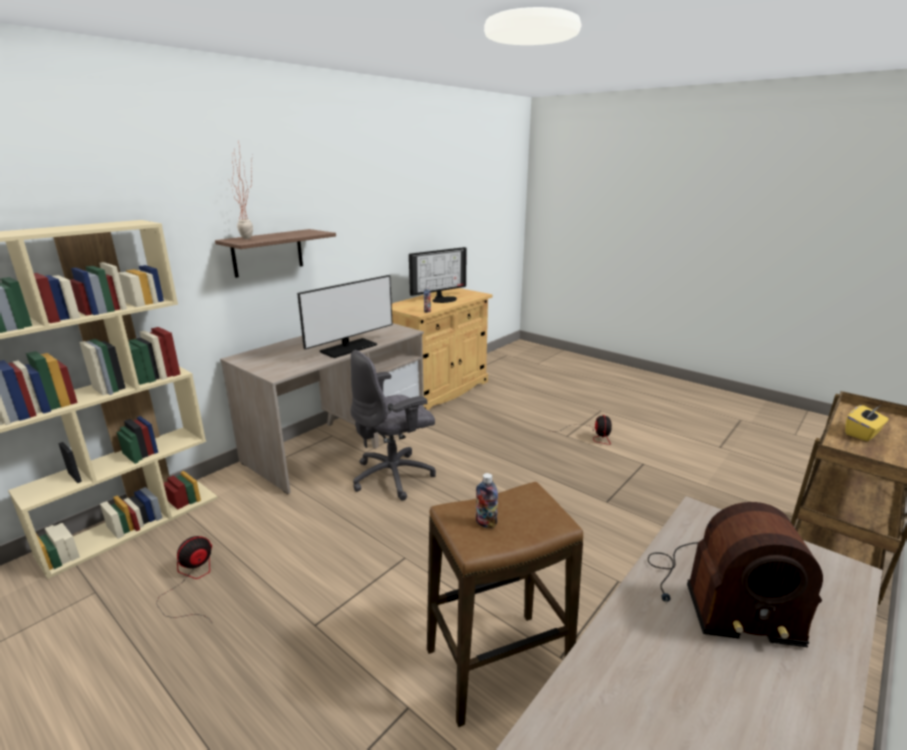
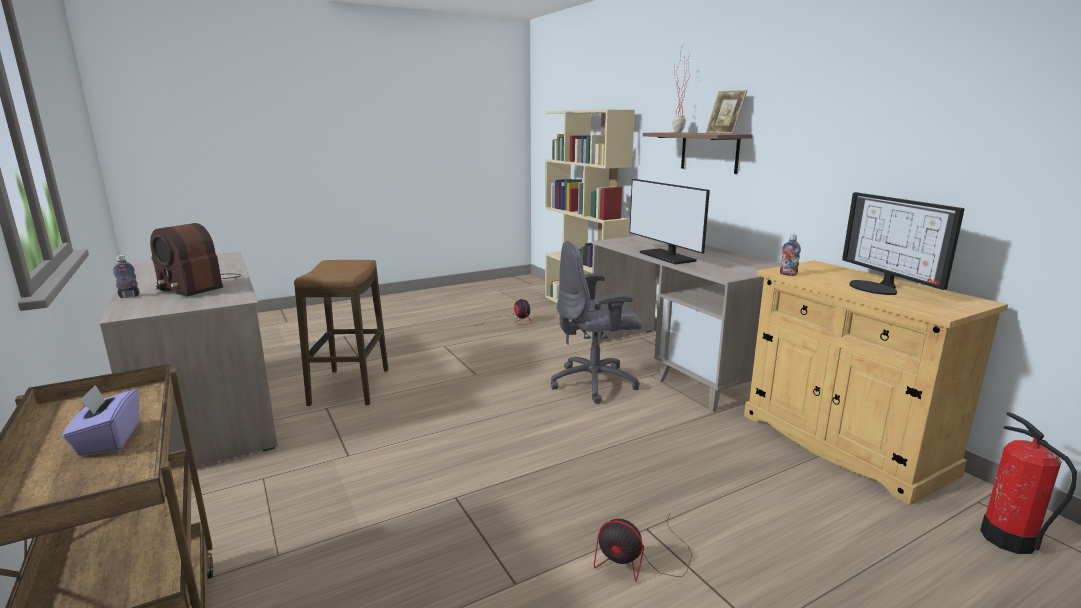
camera: 110 degrees right, 5 degrees down
grey office chair [351,350,436,501] -> grey office chair turned 90 degrees counterclockwise [551,241,642,404]
bottle [476,473,498,528] -> bottle moved to [113,255,139,298]
radio [648,502,823,647] -> radio turned 90 degrees counterclockwise [150,223,242,296]
yellow tissue box [845,405,889,441] -> purple tissue box [62,385,139,456]
none -> picture frame [706,90,747,134]
none -> fire extinguisher [980,412,1077,554]

